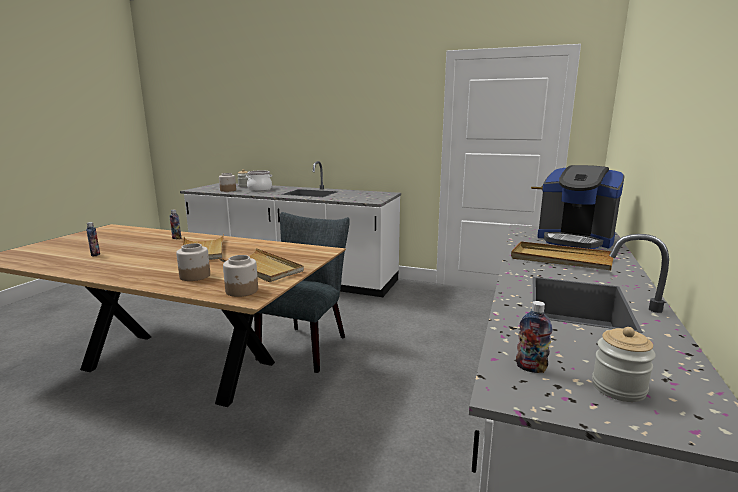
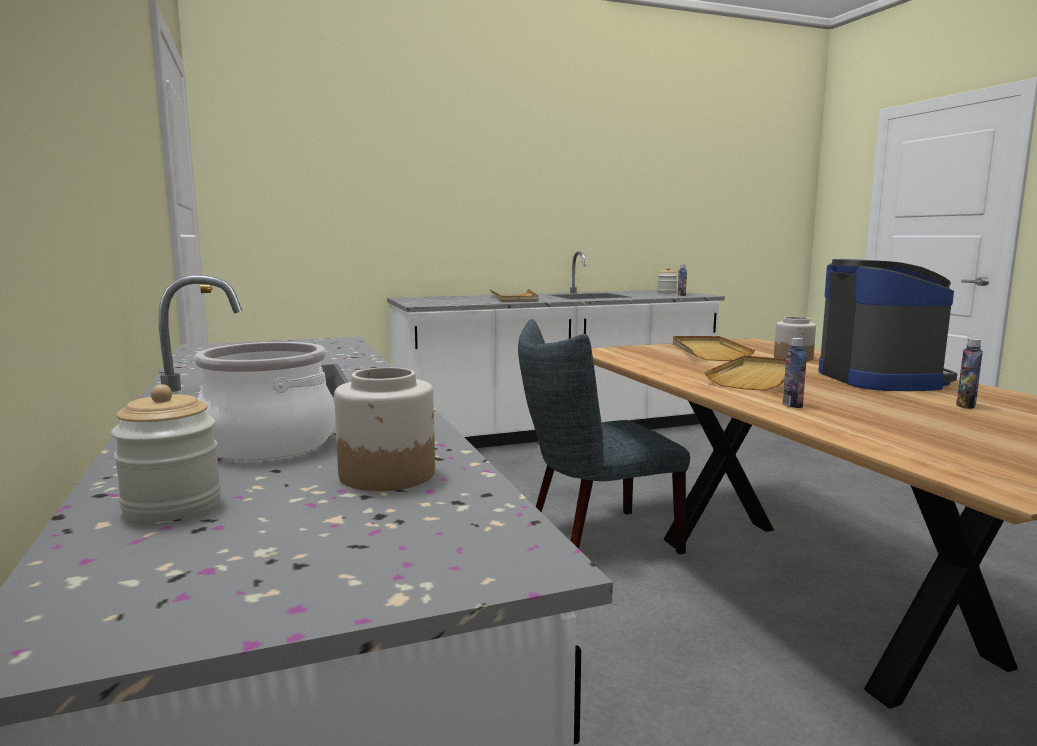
camera: 130 degrees left, 5 degrees down
jar [223,255,258,297] -> none
coffee machine [537,165,624,249] -> coffee machine moved to [818,259,957,391]

